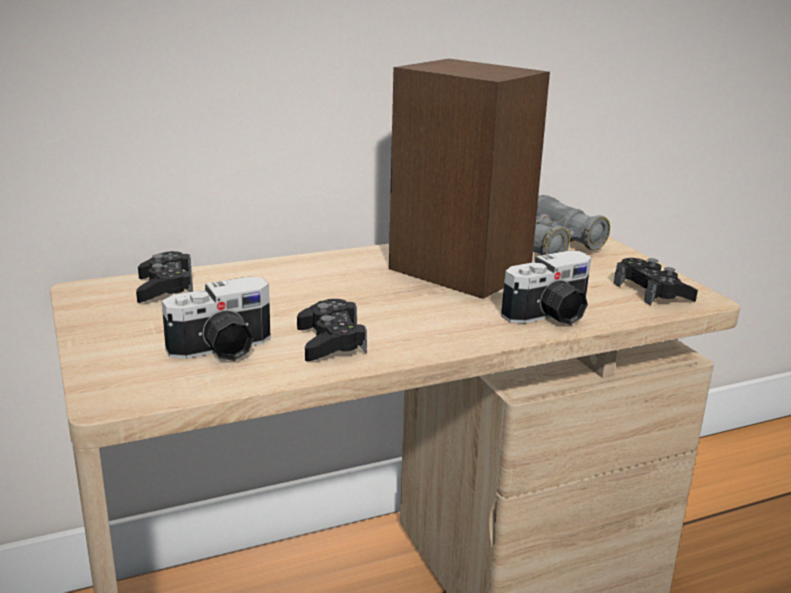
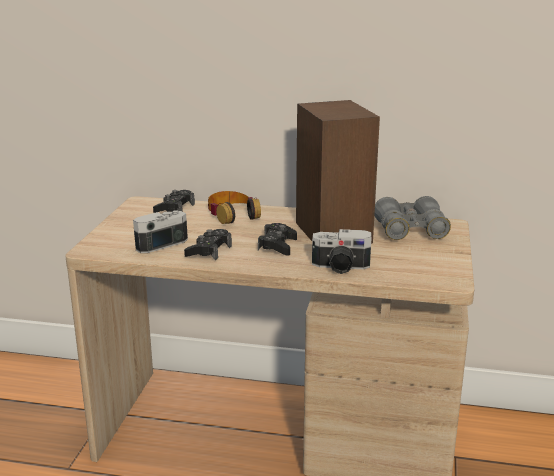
camera: 35 degrees right, 0 degrees up
camera [162,276,270,361] -> camera turned 135 degrees clockwise [133,210,188,253]
black game controller [614,258,698,305] -> black game controller moved to [258,223,297,256]
none -> headphones [208,191,261,224]

